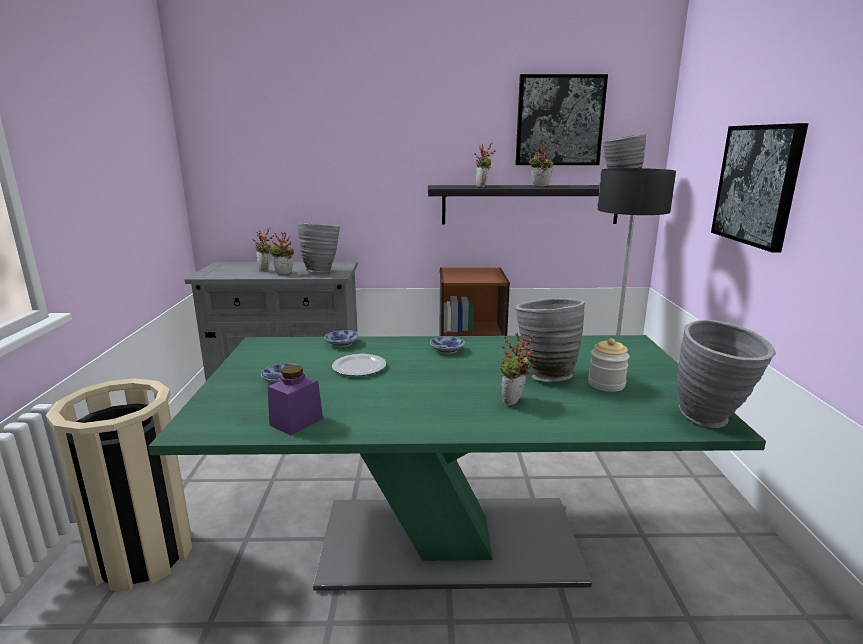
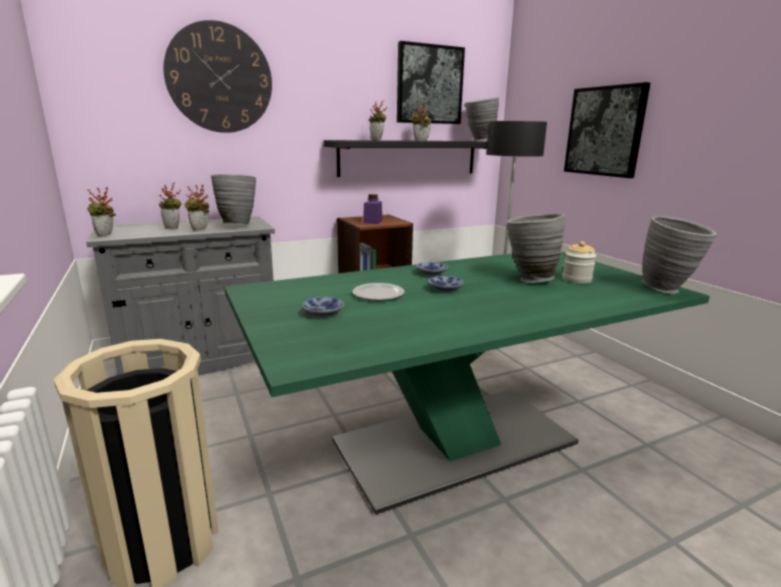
camera: 25 degrees left, 0 degrees up
purple jar [268,365,323,435] -> purple jar moved to [363,194,382,224]
bowl [324,330,359,347] -> bowl moved to [428,276,464,292]
potted plant [500,333,534,406] -> potted plant moved to [87,187,116,237]
none -> wall clock [163,20,272,133]

